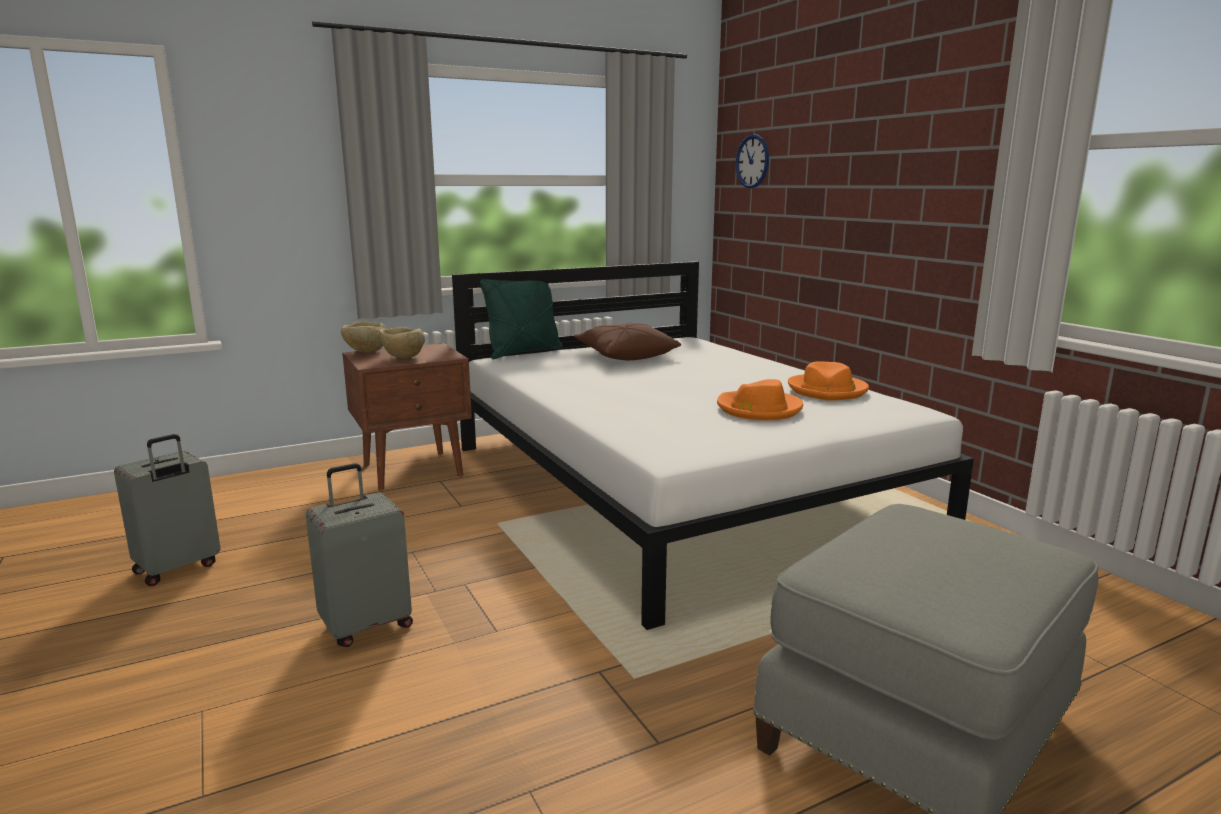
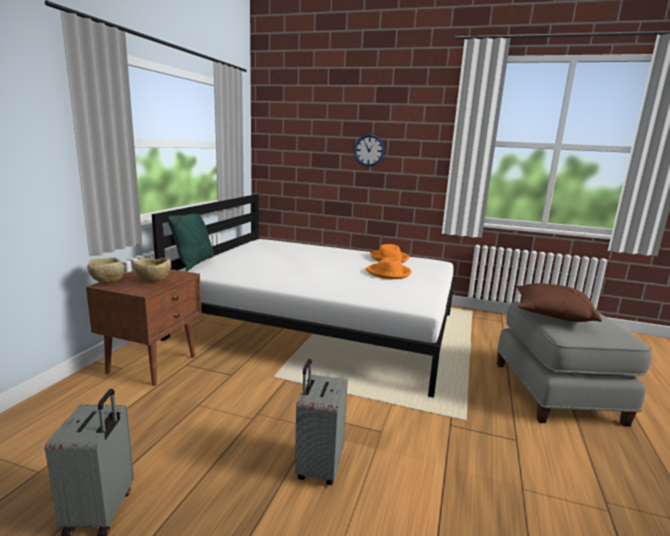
camera: 45 degrees left, 0 degrees up
brown pillow [574,322,681,360] -> brown pillow moved to [517,283,602,322]
wall clock [735,134,769,188] -> wall clock moved to [354,135,384,167]

